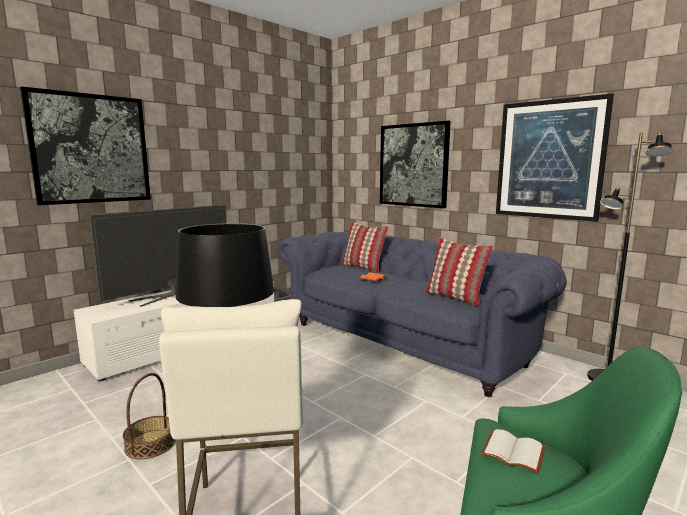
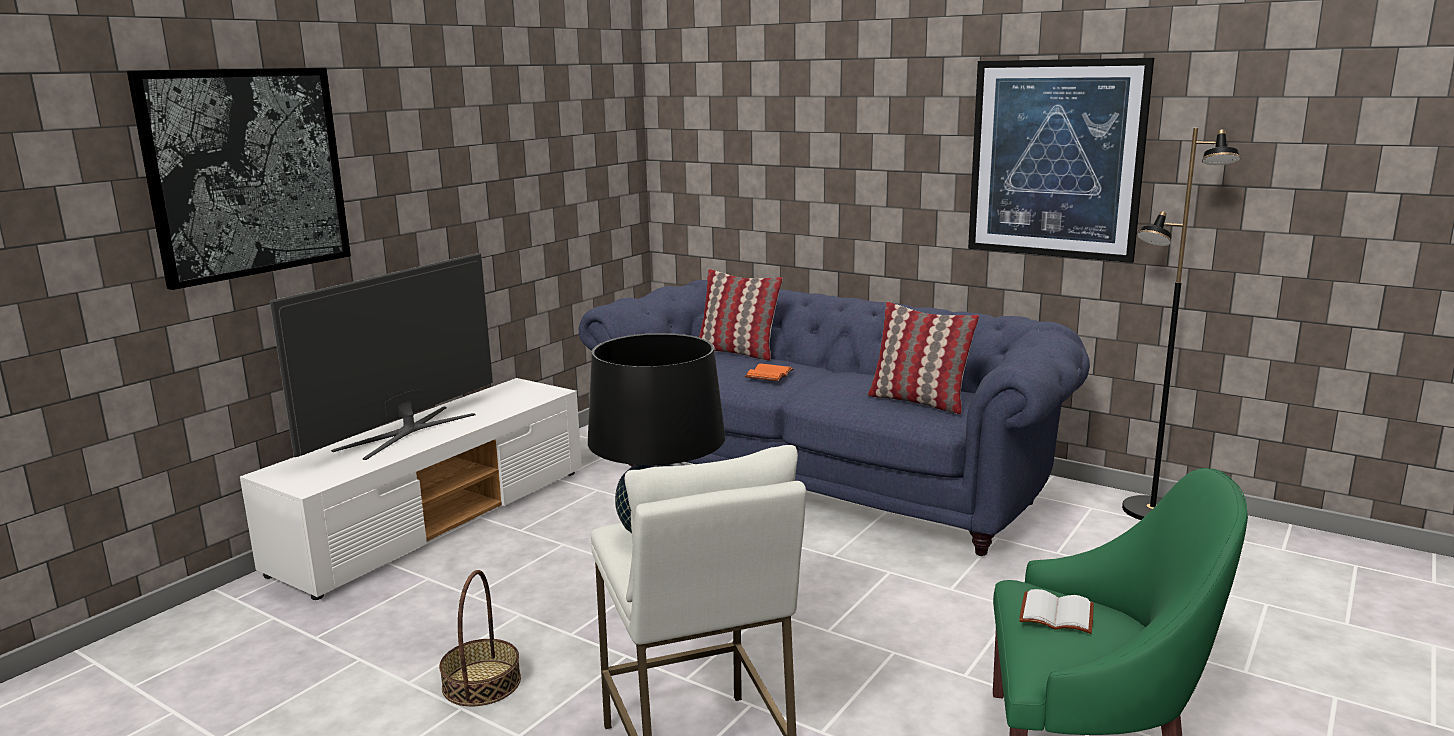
camera: 10 degrees left, 5 degrees up
picture [380,121,451,208] -> none

